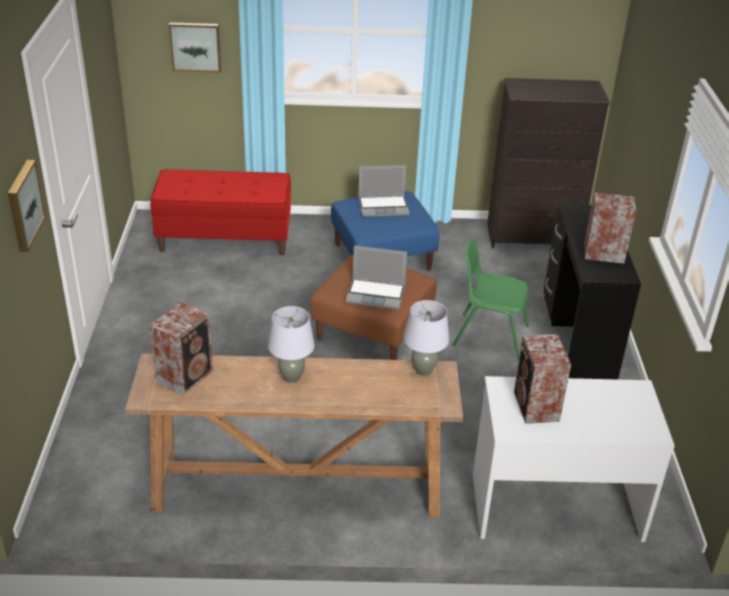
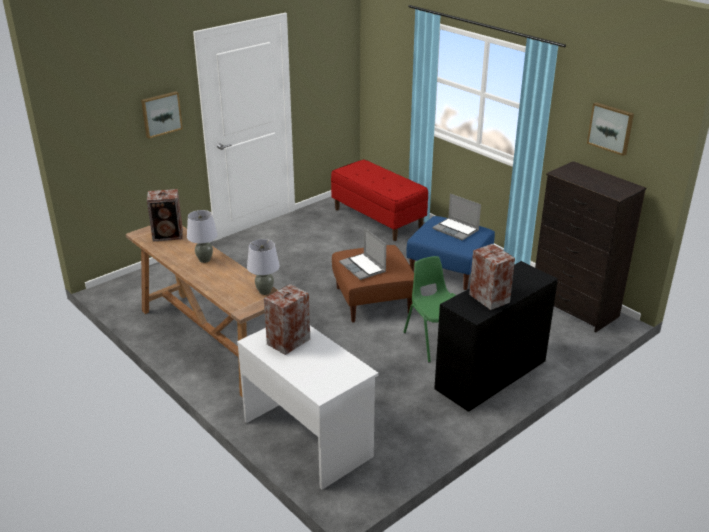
camera: 50 degrees right, 5 degrees down
picture [169,22,221,72] -> picture moved to [587,102,634,156]

